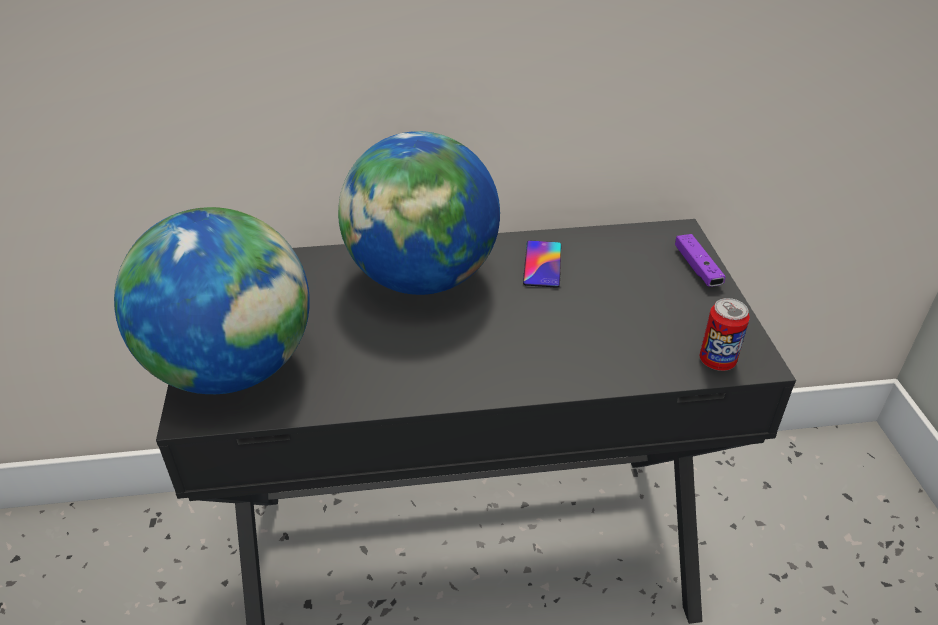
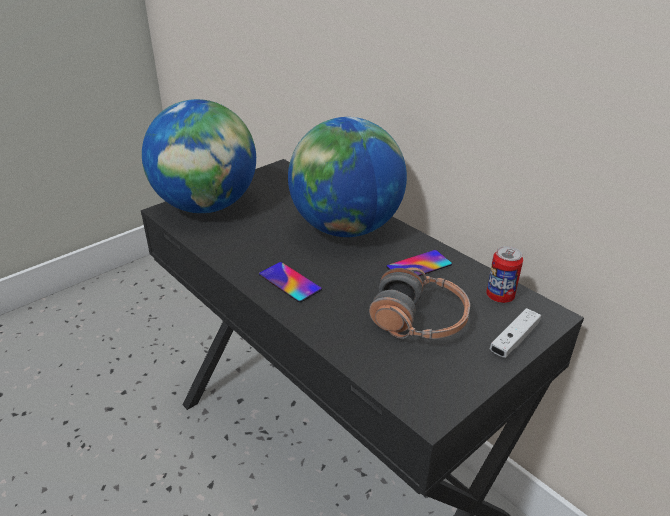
camera: 55 degrees right, 5 degrees down
purple game controller [675,234,726,287] -> white game controller [490,308,541,358]
can [700,298,750,371] -> can moved to [486,246,523,303]
none -> phone [259,262,322,302]
none -> headphones [369,267,470,340]

